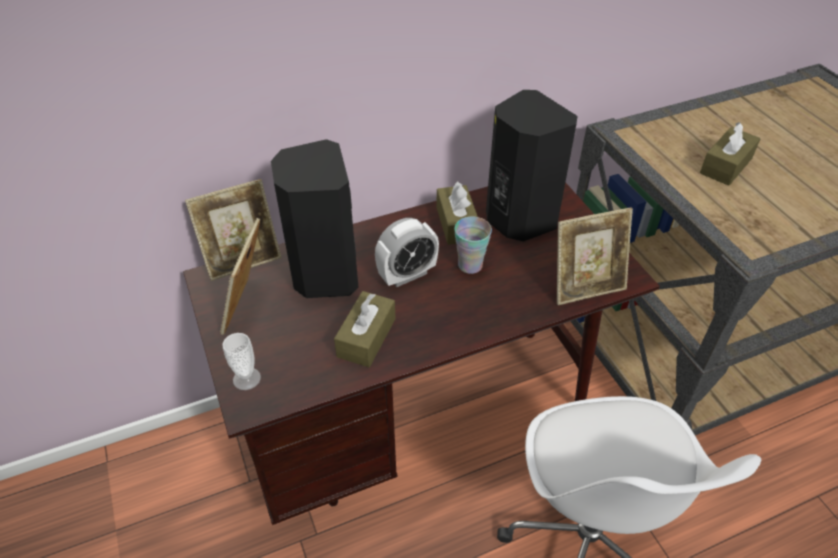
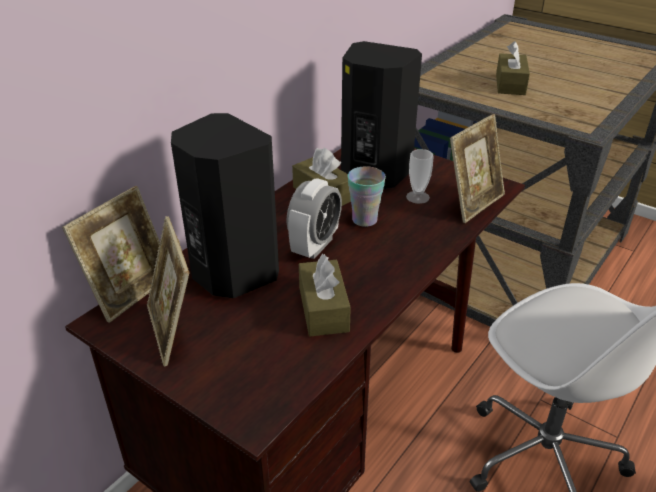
camera: 30 degrees left, 10 degrees down
cup [222,333,261,390] -> cup moved to [406,149,433,204]

